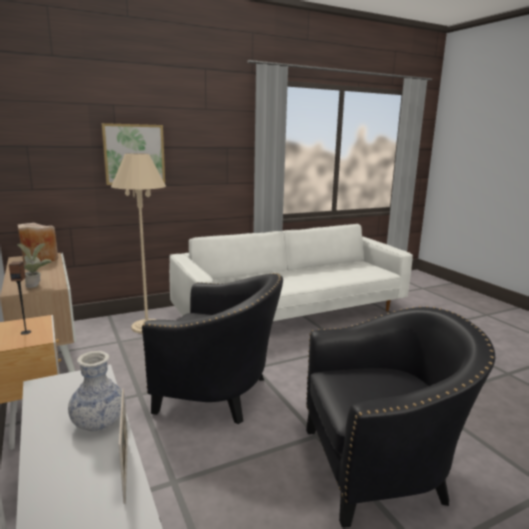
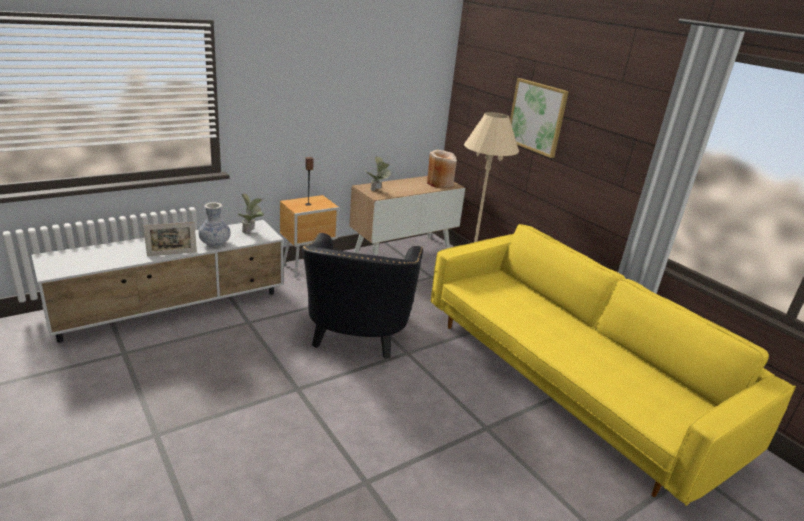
camera: 80 degrees right, 10 degrees up
white sofa [169,224,413,321] -> yellow sofa [431,224,796,506]
black armchair [306,306,495,528] -> none
none -> potted plant [238,193,264,233]

